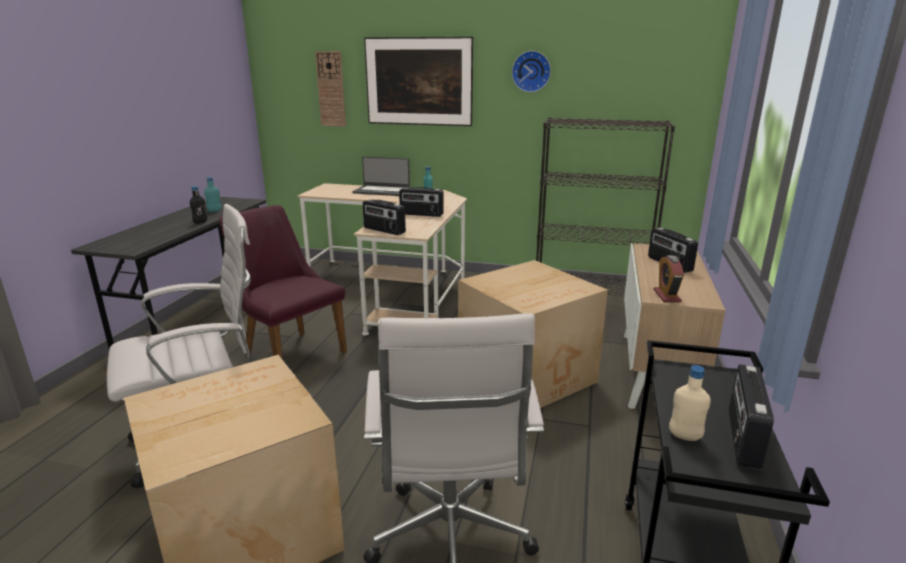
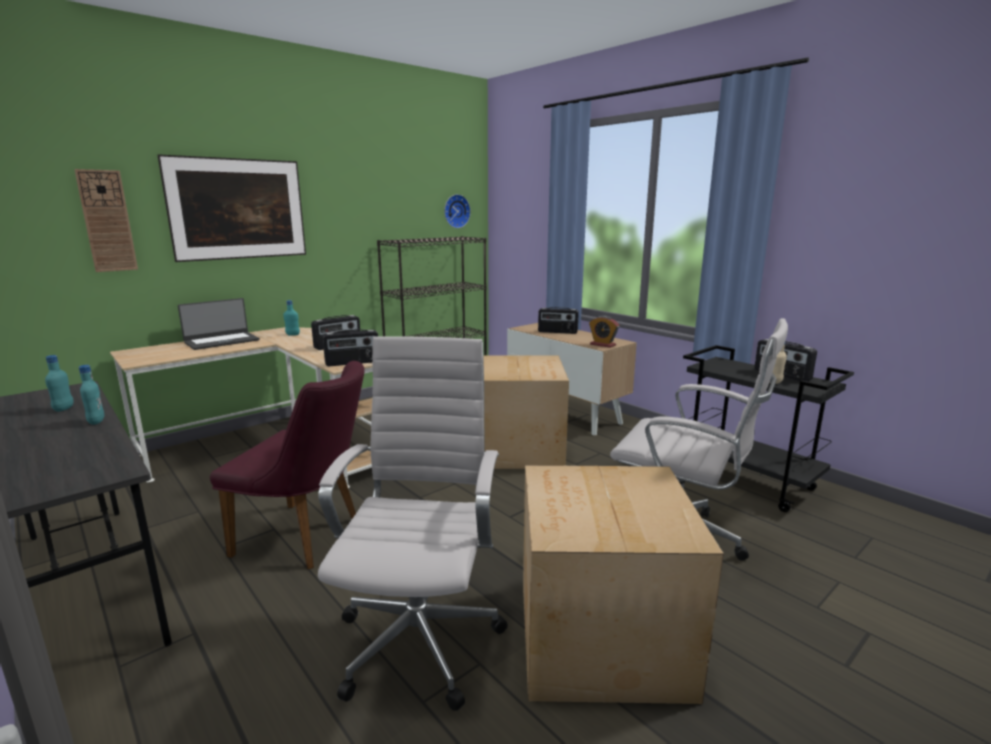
camera: 55 degrees left, 5 degrees down
black bottle [190,186,207,224] -> turquoise bottle [79,365,104,425]
purple chair [219,205,347,358] -> purple chair turned 150 degrees counterclockwise [210,361,364,569]
wall clock [512,51,551,92] -> wall clock moved to [444,194,471,228]

